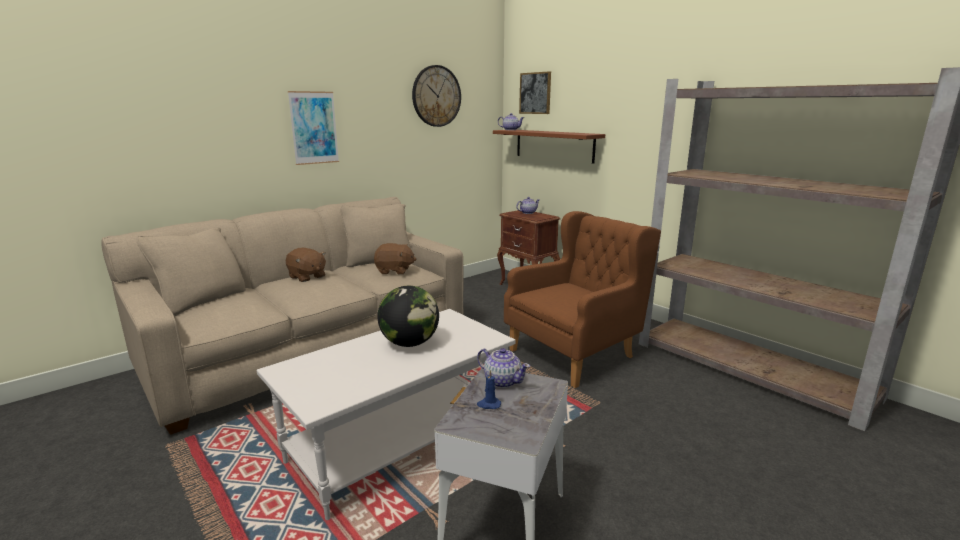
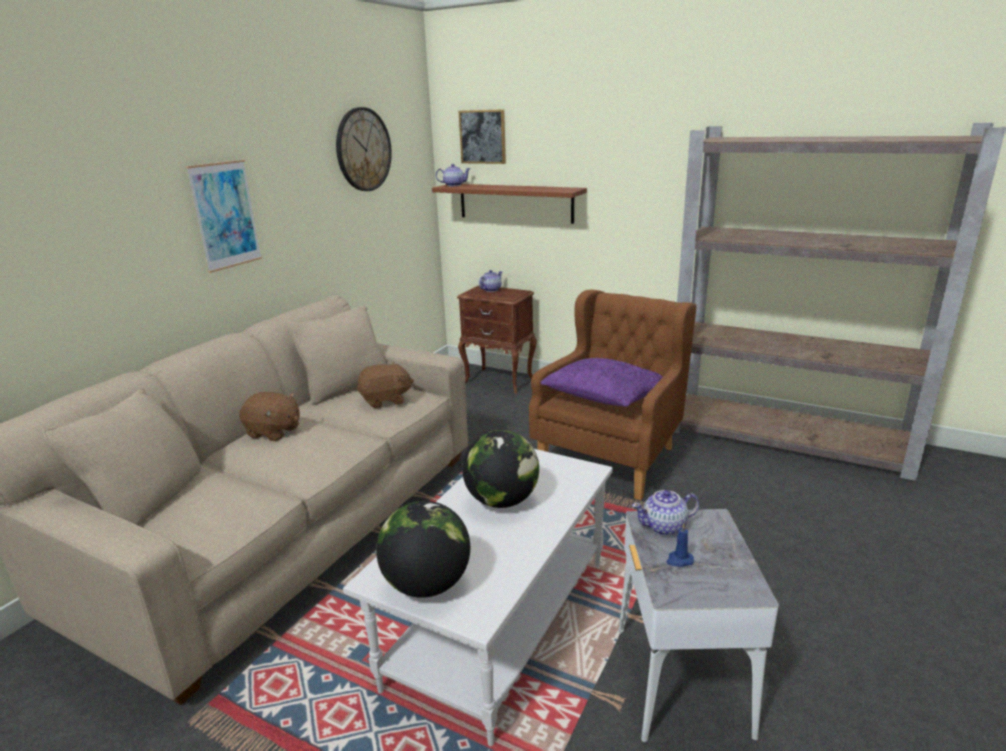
camera: 20 degrees left, 5 degrees up
teapot [477,348,530,388] -> teapot turned 150 degrees clockwise [632,490,699,536]
none -> globe [376,501,470,598]
none -> purple pillow [541,358,663,407]

